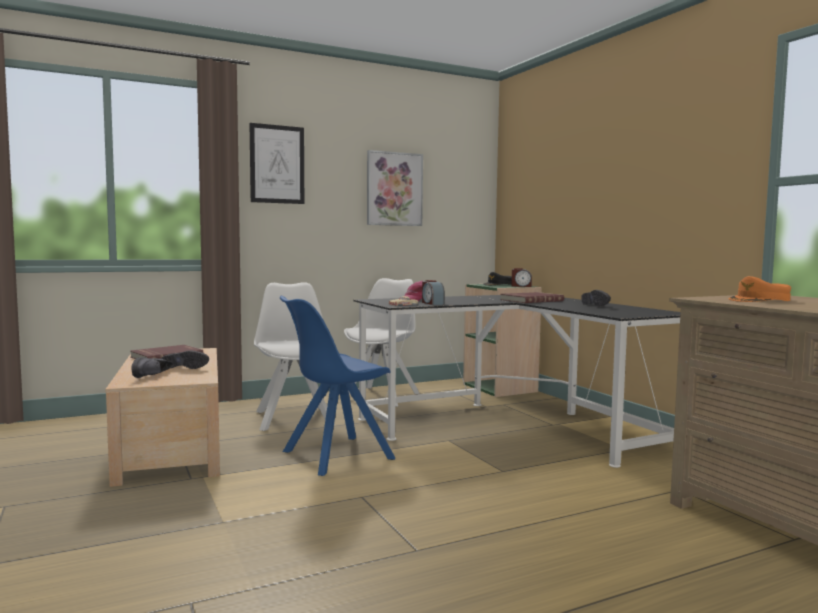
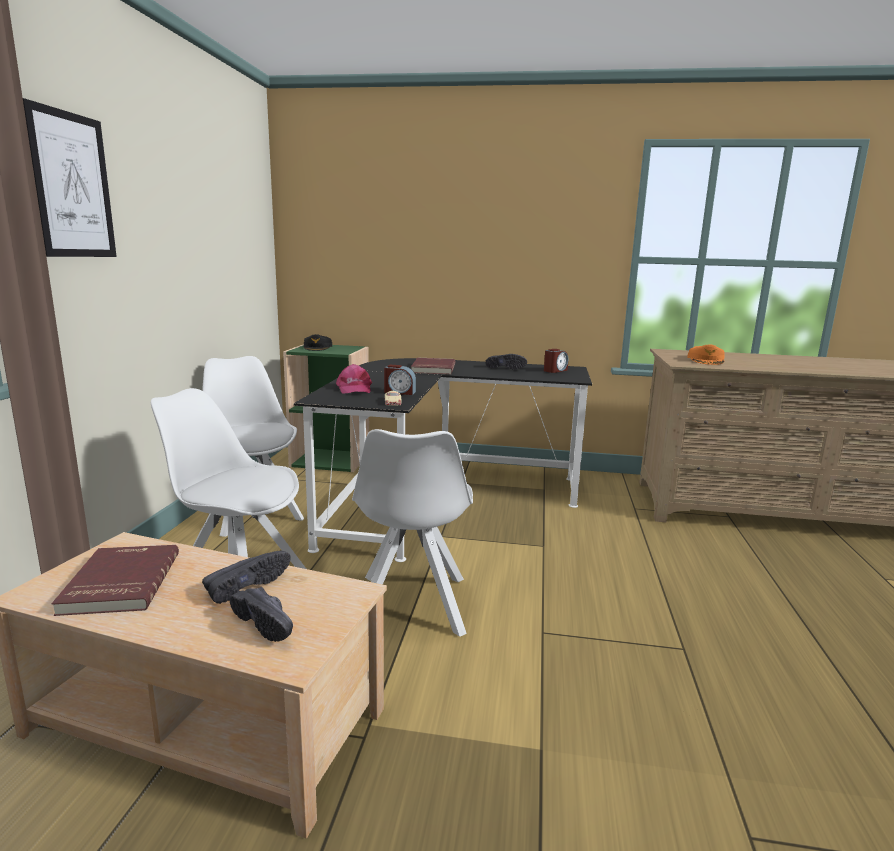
camera: 55 degrees left, 10 degrees up
blue chair [280,296,395,476] -> white chair [352,429,473,637]
picture [367,150,423,226] -> none
alarm clock [511,268,532,287] -> alarm clock moved to [544,349,568,373]

